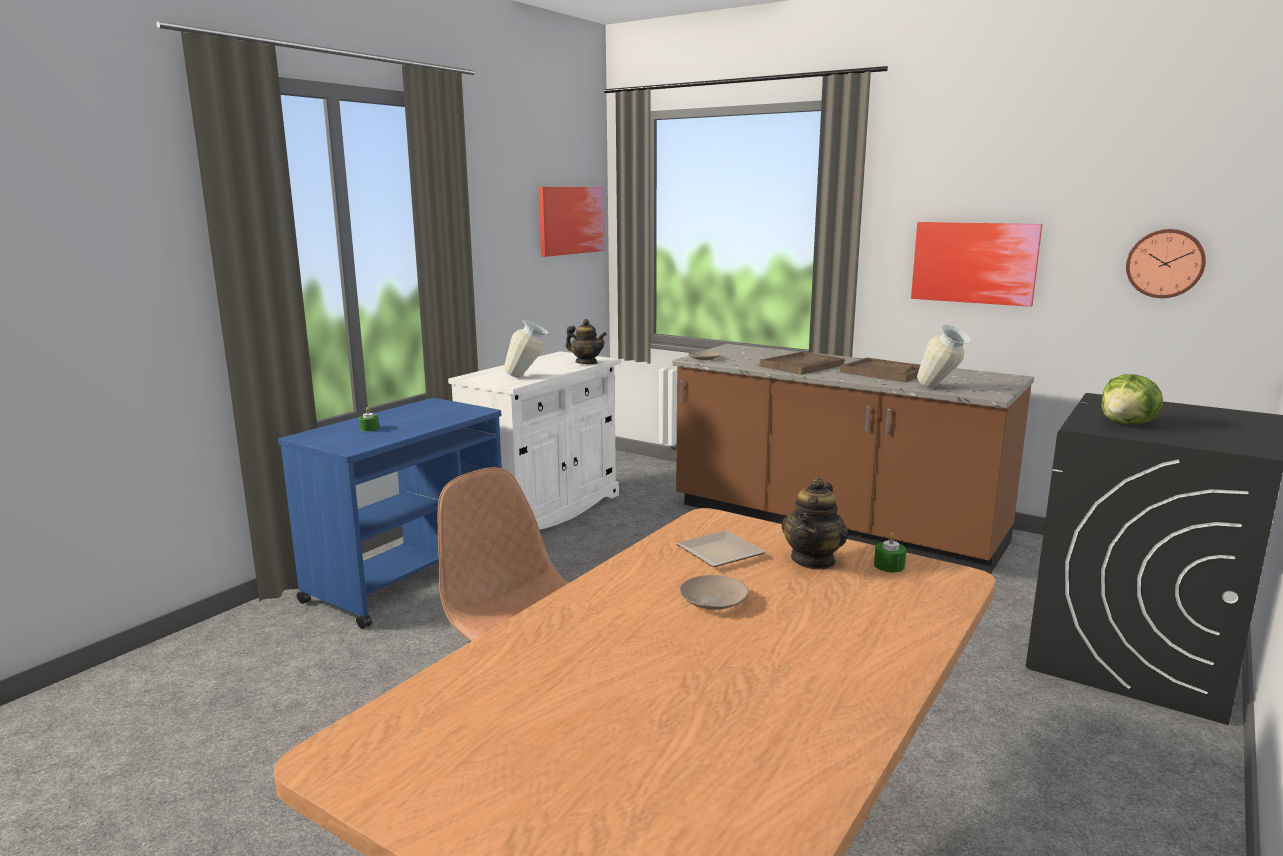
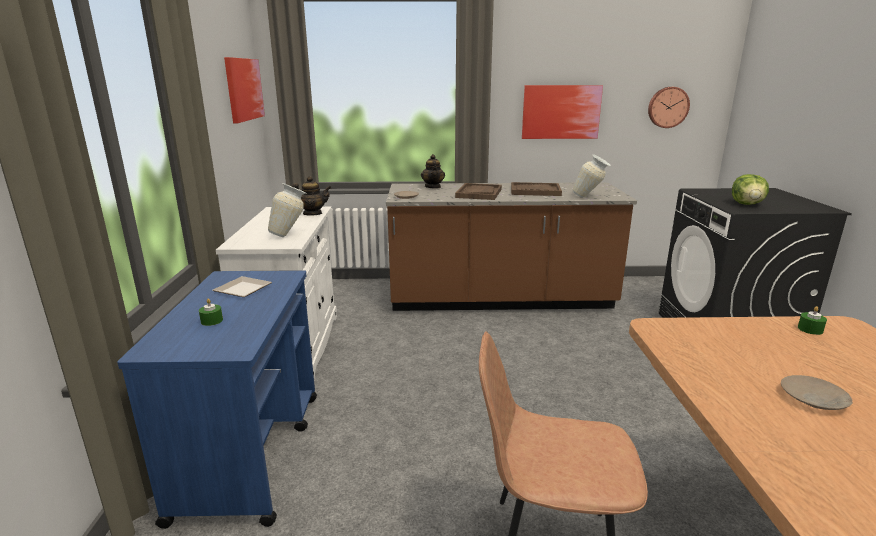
camera: 35 degrees left, 5 degrees up
plate [676,530,766,567] -> plate moved to [213,276,272,297]
teapot [782,476,848,570] -> teapot moved to [421,154,445,189]

